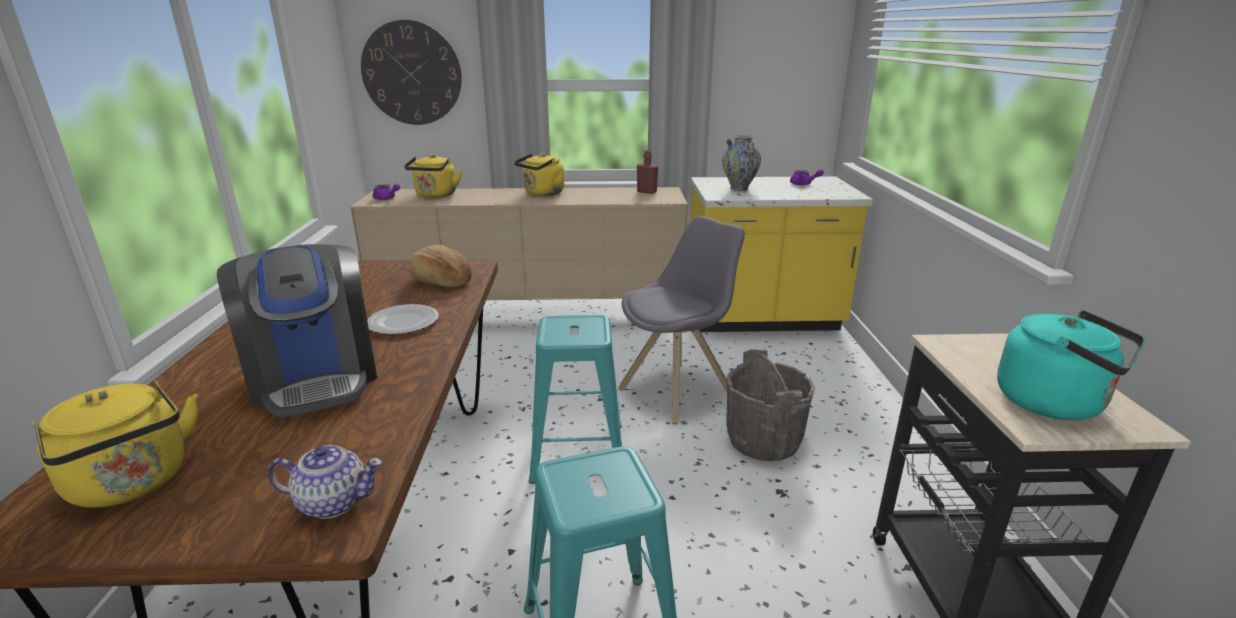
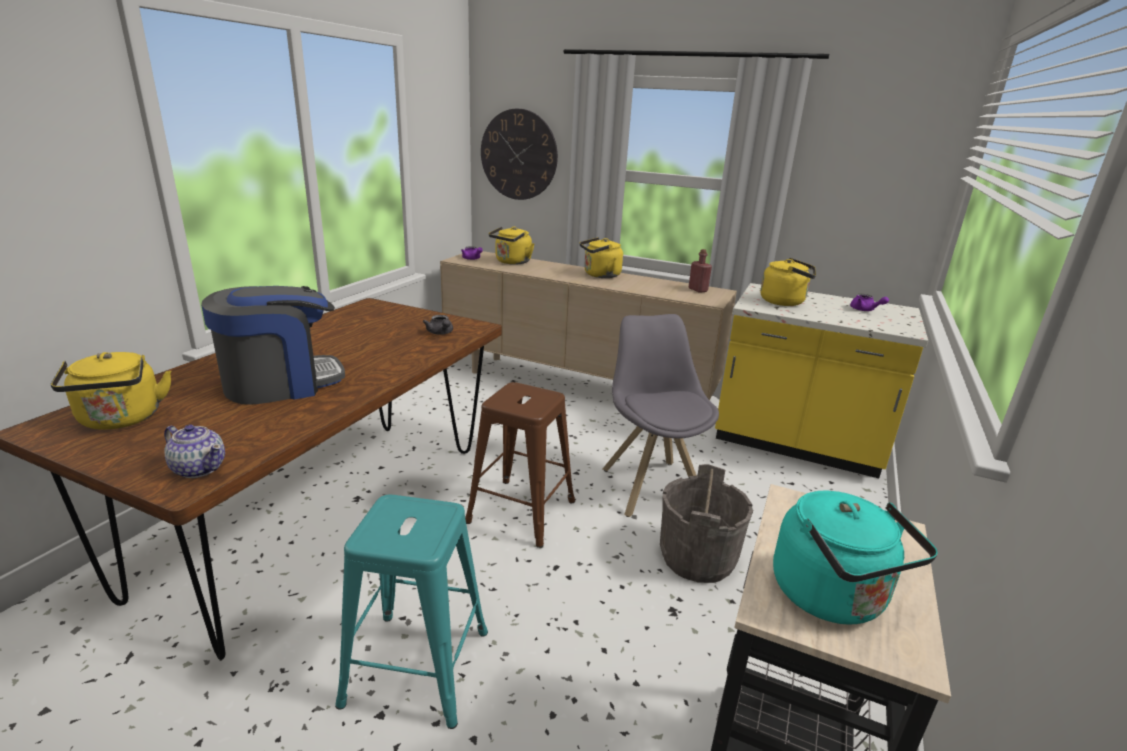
camera: 25 degrees right, 0 degrees up
coffee machine [217,244,377,418] -> coffee machine turned 120 degrees counterclockwise [201,286,345,405]
plate [367,304,439,335] -> none
bread [410,245,472,287] -> grey teapot [423,315,453,335]
turquoise stool [529,315,622,484] -> brown stool [465,382,575,548]
grey chair [618,216,745,424] -> grey chair turned 90 degrees counterclockwise [603,314,719,517]
vase [722,135,761,191] -> yellow kettle [761,258,816,306]

